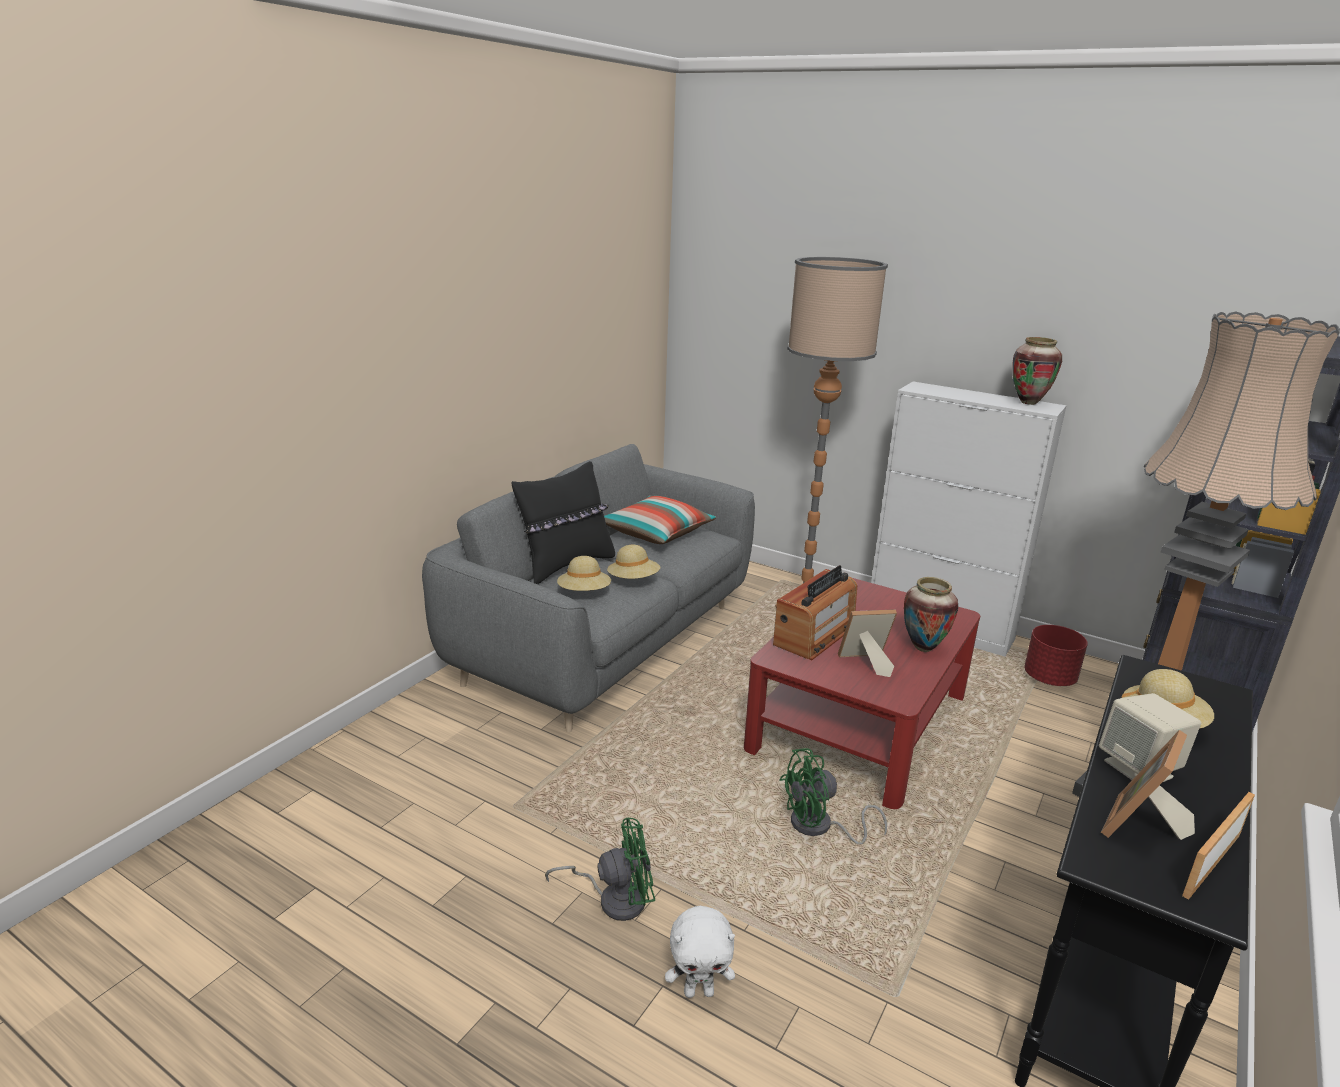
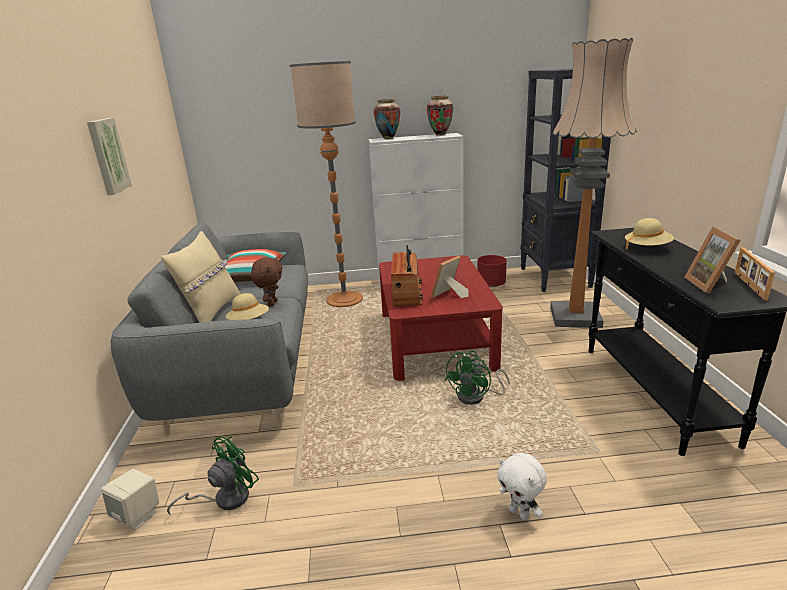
camera: 35 degrees left, 0 degrees up
black pillow [511,461,615,584] -> beige pillow [161,231,240,323]
green fan [545,817,655,921] -> green fan moved to [167,436,259,515]
beige hat [607,545,661,579] -> brown plush toy [251,256,283,307]
white plush toy [665,906,735,998] -> white plush toy turned 90 degrees clockwise [497,453,547,521]
vase [904,577,958,652] -> vase moved to [374,99,400,139]
beige speaker [1099,693,1201,782] -> beige speaker moved to [101,469,159,530]
none -> picture [87,118,132,195]

